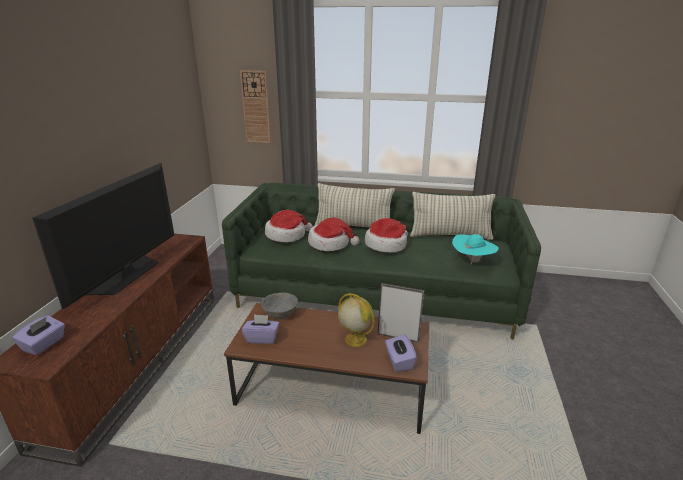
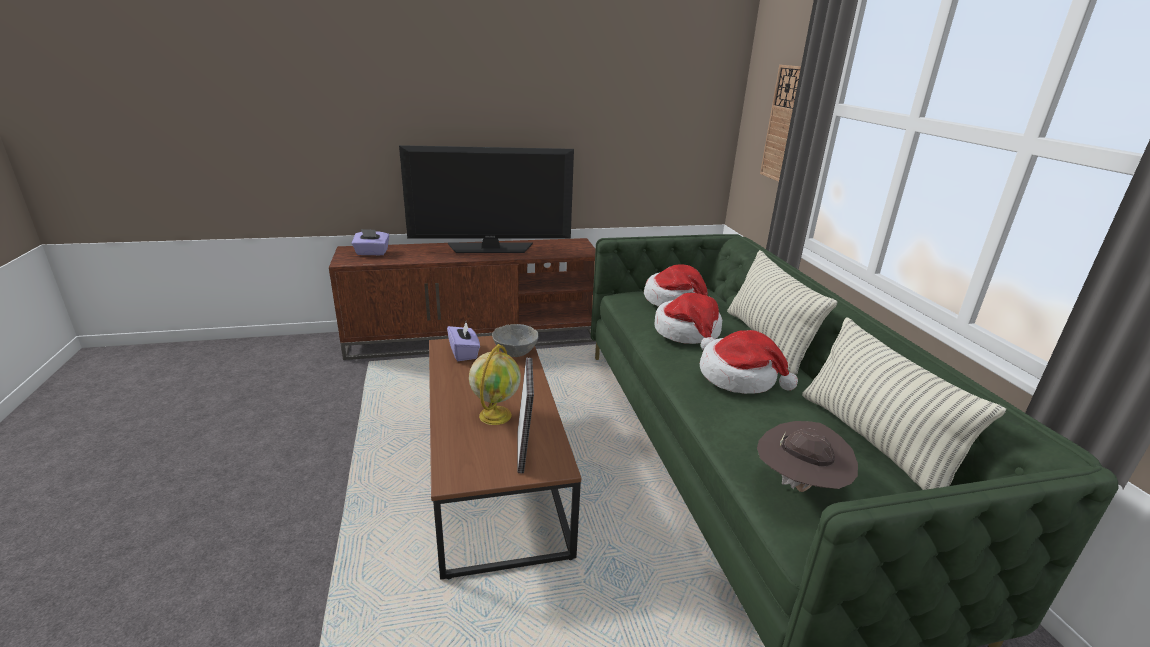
camera: 65 degrees right, 0 degrees up
purple tissue box [385,334,417,372] -> none
turquoise hat [452,234,499,264] -> brown hat [757,421,858,492]

